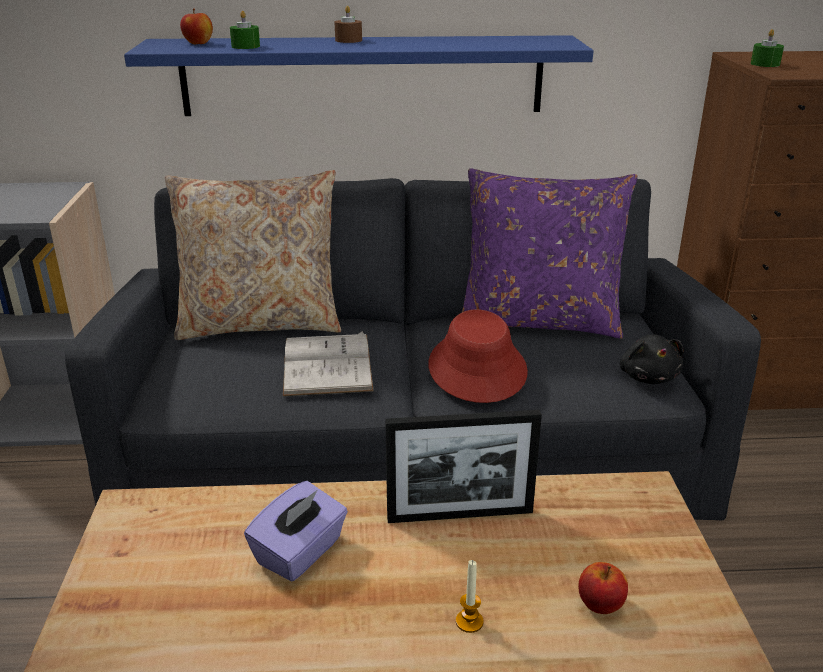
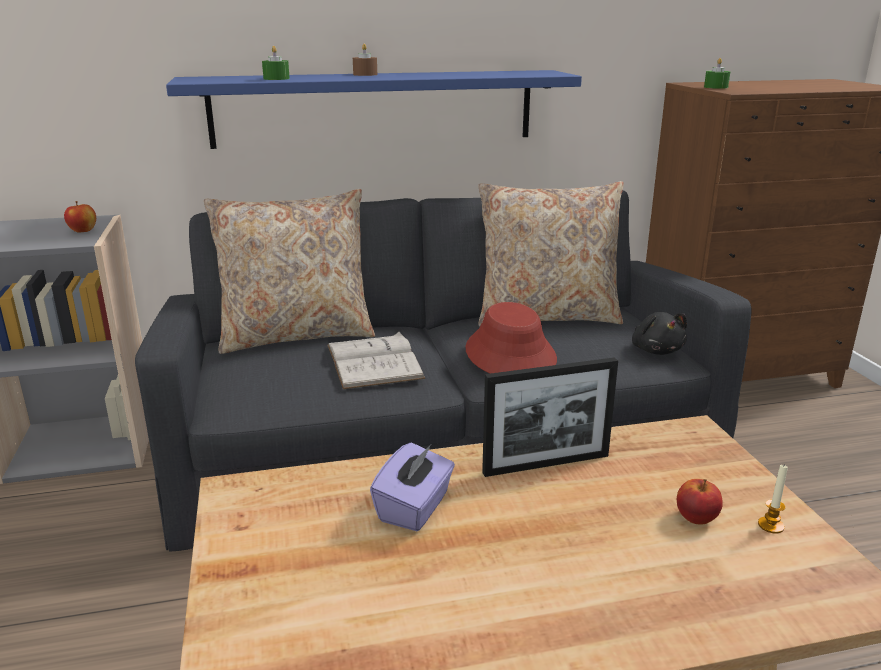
camera: 10 degrees left, 5 degrees down
apple [180,8,213,44] -> apple moved to [64,201,96,233]
candle [456,560,484,633] -> candle moved to [758,465,788,533]
purple pillow [461,168,638,338] -> beige pillow [478,181,624,327]

